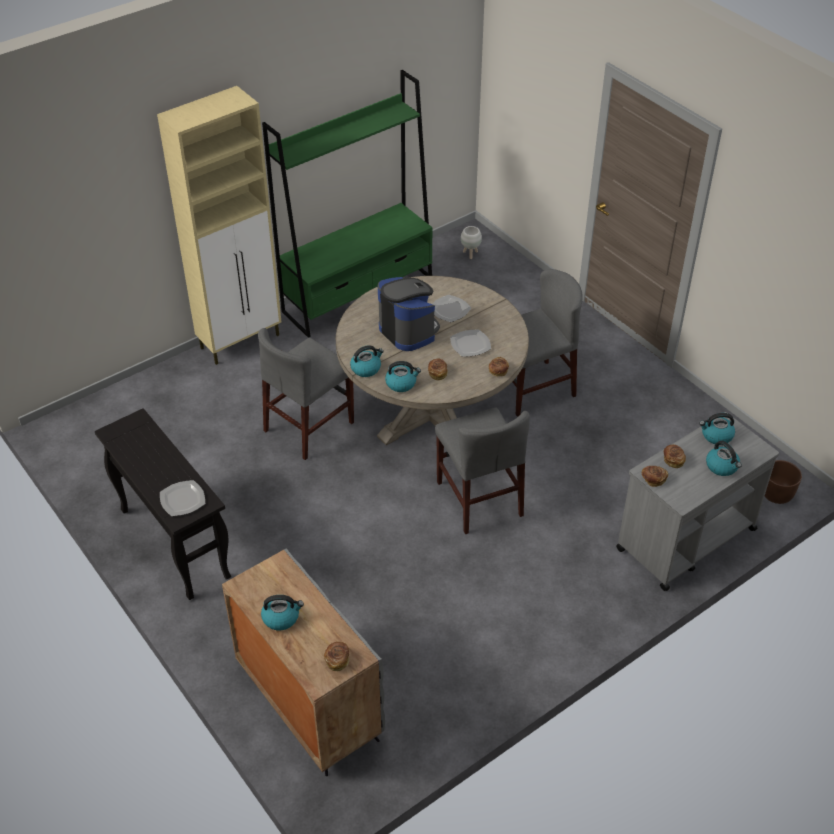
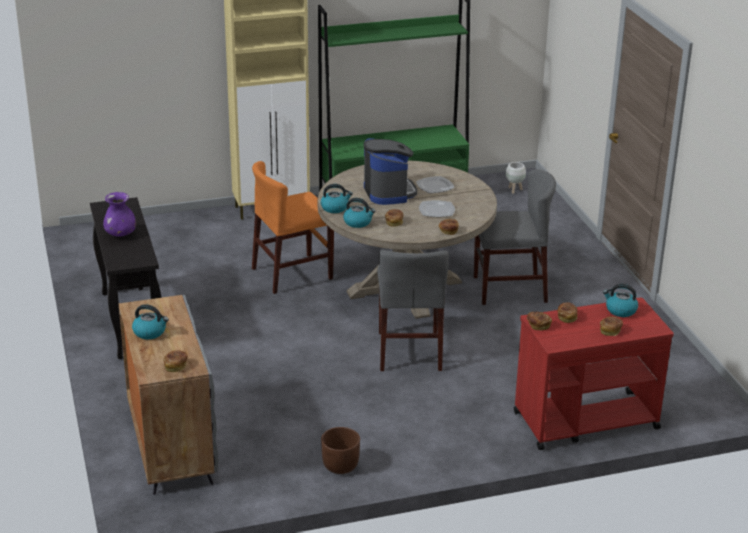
camera: 20 degrees right, 15 degrees down
plate [160,480,205,516] -> none
grey chair [258,328,354,460] -> orange chair [252,161,334,294]
grey cart [616,412,779,591] -> red cart [514,297,674,450]
kettle [706,441,742,476] -> bread [600,316,623,336]
brown planter [764,460,802,504] -> brown planter moved to [321,427,360,474]
none -> purple vase [103,192,136,236]

